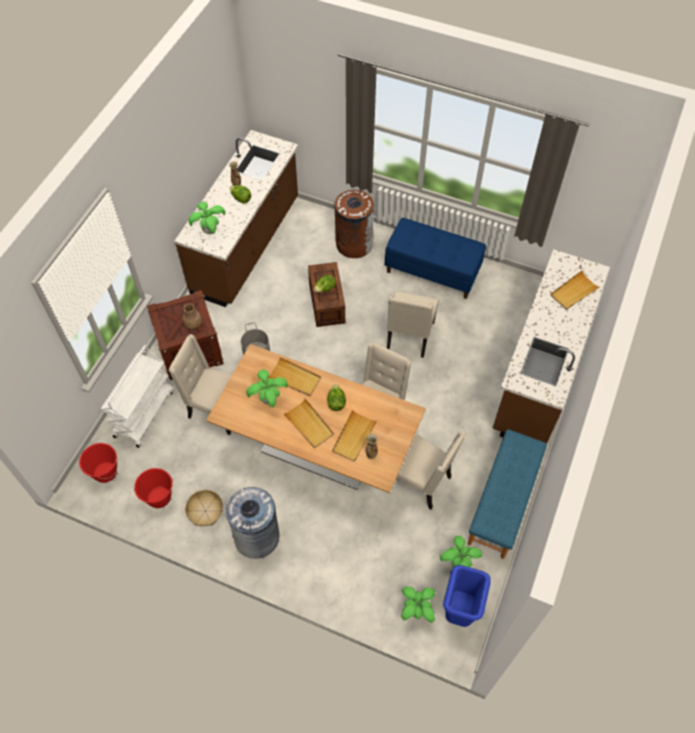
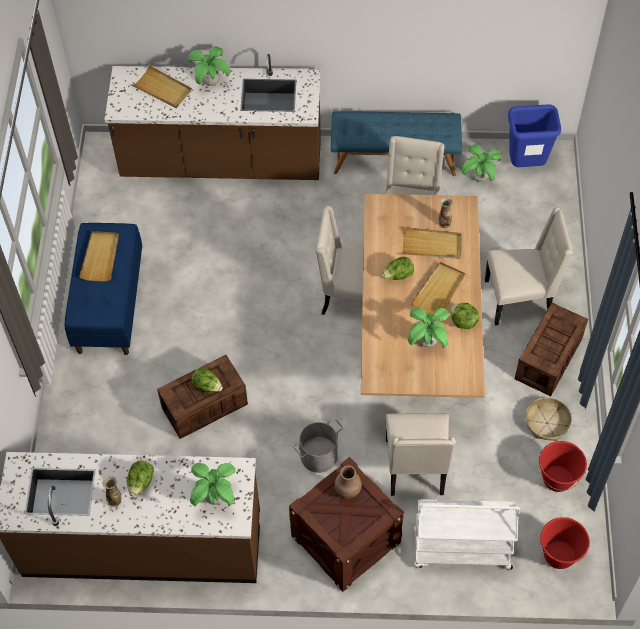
camera: 110 degrees left, 0 degrees up
grey trash can [226,487,279,559] -> crate [515,303,588,396]
beige tray [269,357,321,396] -> beige tray moved to [79,231,119,282]
brown trash can [334,190,374,258] -> none
beige chair [387,291,439,358] -> beige chair moved to [485,207,573,325]
potted plant [401,586,435,623] -> potted plant moved to [188,46,231,86]
none -> lettuce [450,303,479,329]

